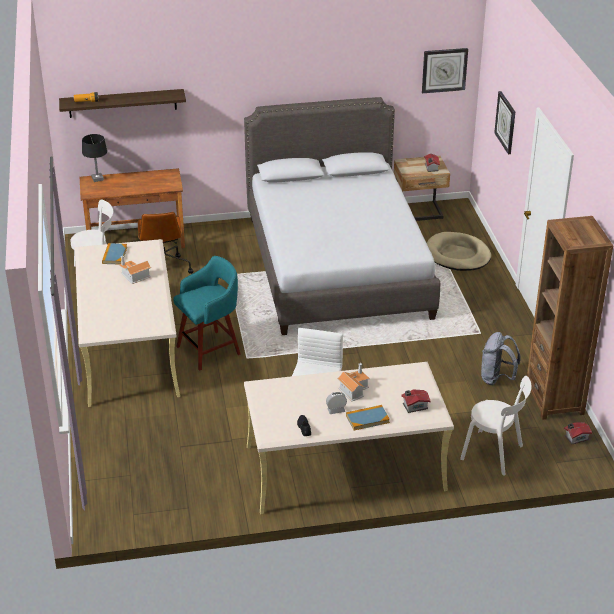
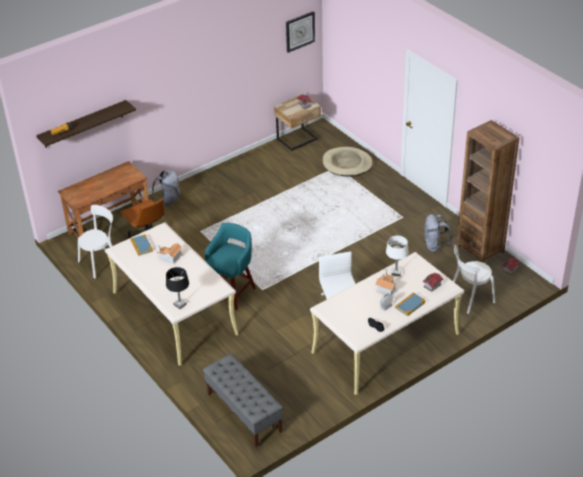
camera: 25 degrees left, 5 degrees up
black table lamp [82,134,107,182] -> black table lamp moved to [166,267,189,309]
grey bed [244,97,440,335] -> none
white chair [460,376,532,476] -> white chair turned 150 degrees clockwise [453,245,495,314]
wall clock [494,91,515,154] -> none
none -> grey backpack [152,170,180,206]
none -> grey bench [203,354,283,447]
none -> white table lamp [386,236,409,276]

